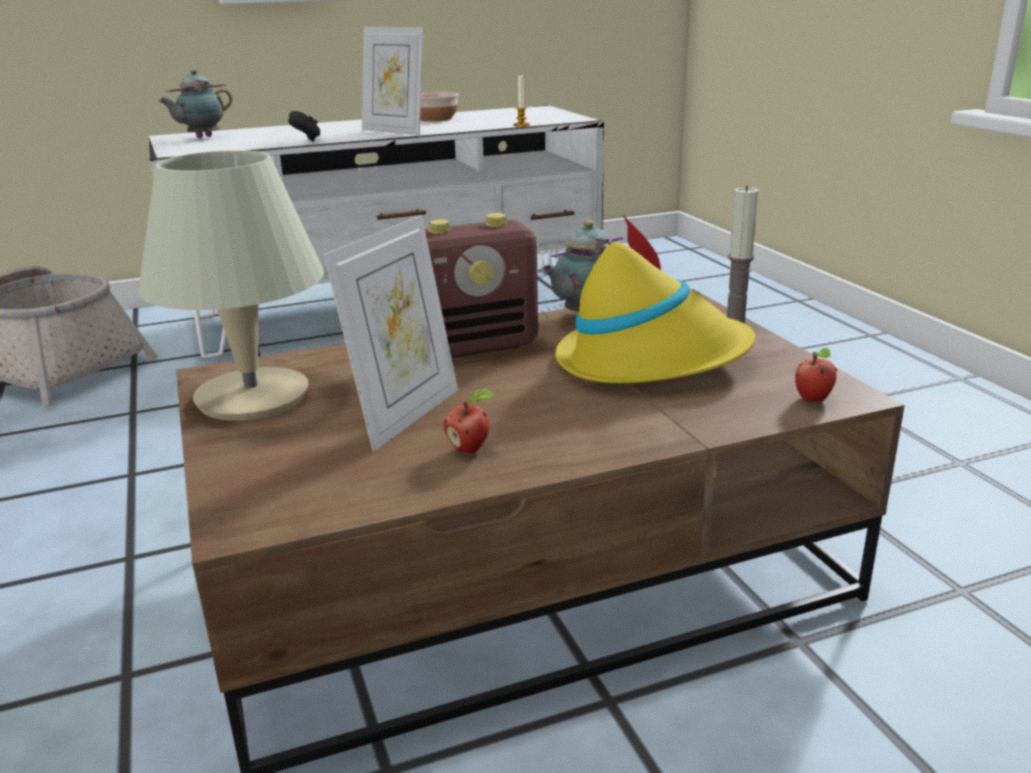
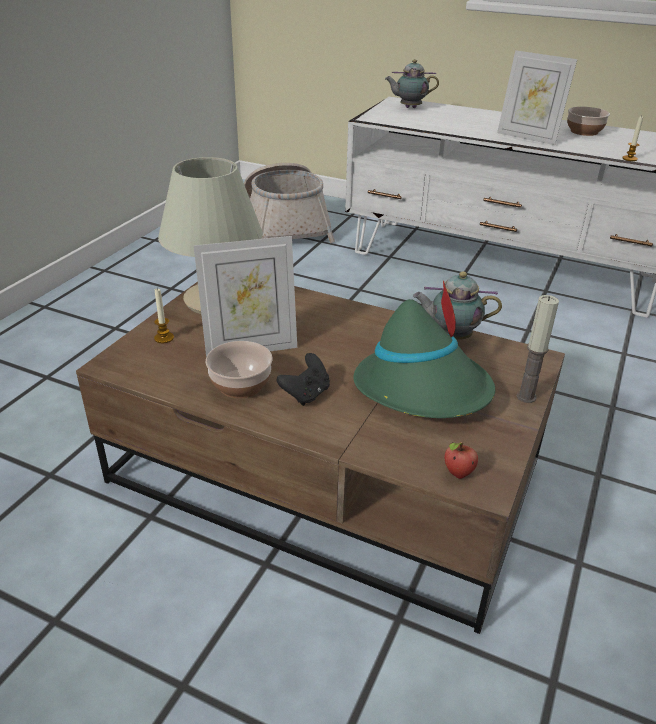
camera: 45 degrees right, 10 degrees up
black game controller [288,111,321,141] -> black game controller moved to [277,353,330,406]
picture frame [362,27,424,136] -> picture frame turned 45 degrees counterclockwise [497,50,577,145]
radio [425,213,538,358] -> none
apple [443,389,495,454] -> bowl [206,341,273,398]
yellow hat [555,214,755,383] -> green hat [353,280,495,418]
none -> candle [154,288,174,343]

